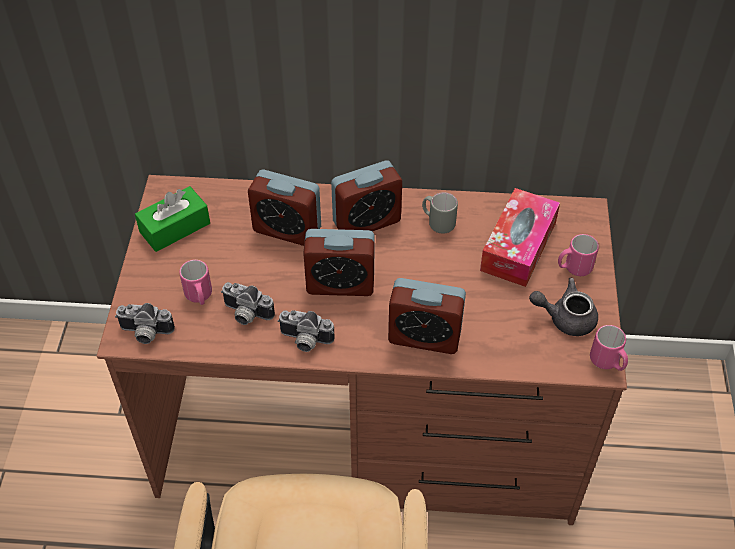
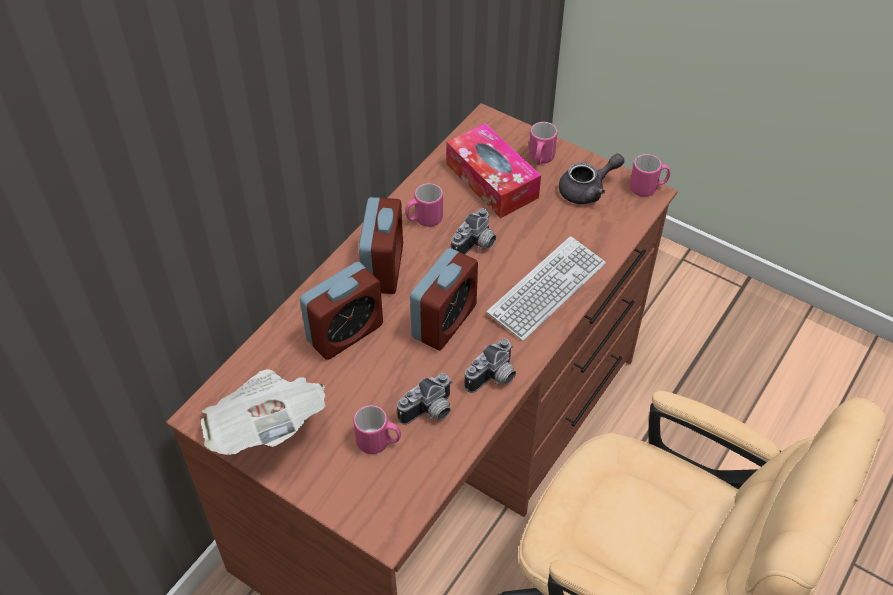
camera: 60 degrees left, 0 degrees up
camera [115,303,175,344] -> camera moved to [451,208,496,255]
green tissue box [135,186,210,252] -> newspaper [201,369,326,455]
alarm clock [388,278,466,354] -> keyboard [487,236,606,341]
grey mug [422,192,458,234] -> pink mug [405,183,443,227]
grey teapot [529,278,598,336] -> grey teapot turned 150 degrees counterclockwise [559,153,624,204]

